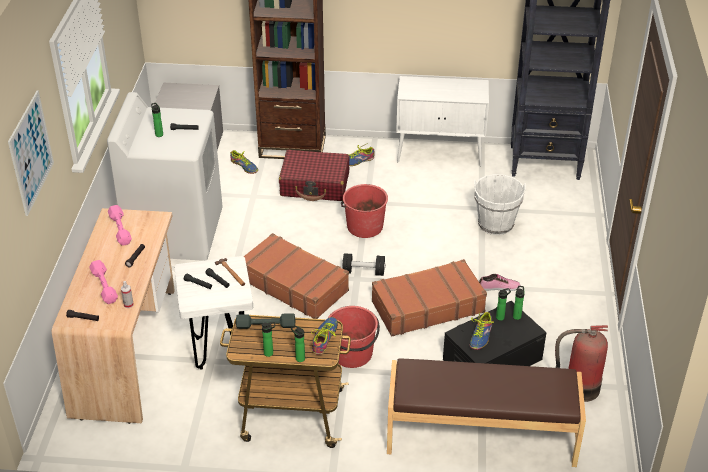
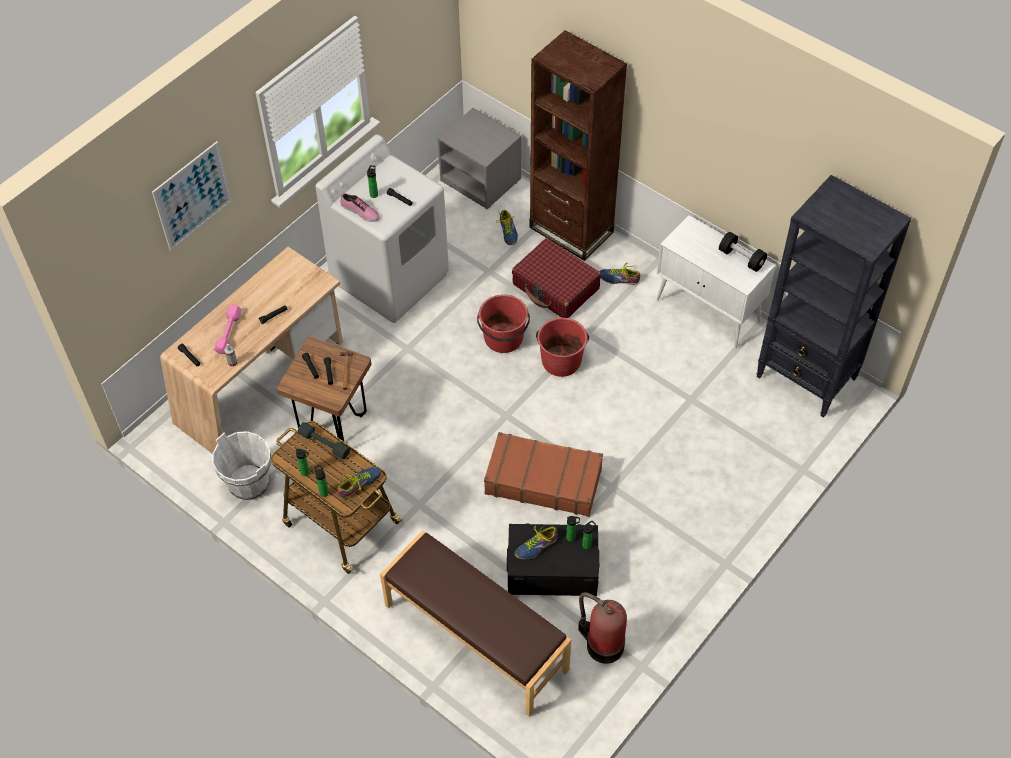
camera: 35 degrees right, 15 degrees up
pink dumbbell [108,205,132,246] -> none
white stool [174,256,253,369] -> brown stool [276,337,371,441]
brown suitcase [244,233,349,319] -> none
red bucket [327,306,380,368] -> red bucket moved to [477,295,530,353]
black dumbbell [342,253,385,276] -> black dumbbell moved to [719,232,767,272]
white bucket [474,174,526,235] -> white bucket moved to [212,431,271,500]
shoe [479,274,521,291] -> shoe moved to [341,193,380,222]

